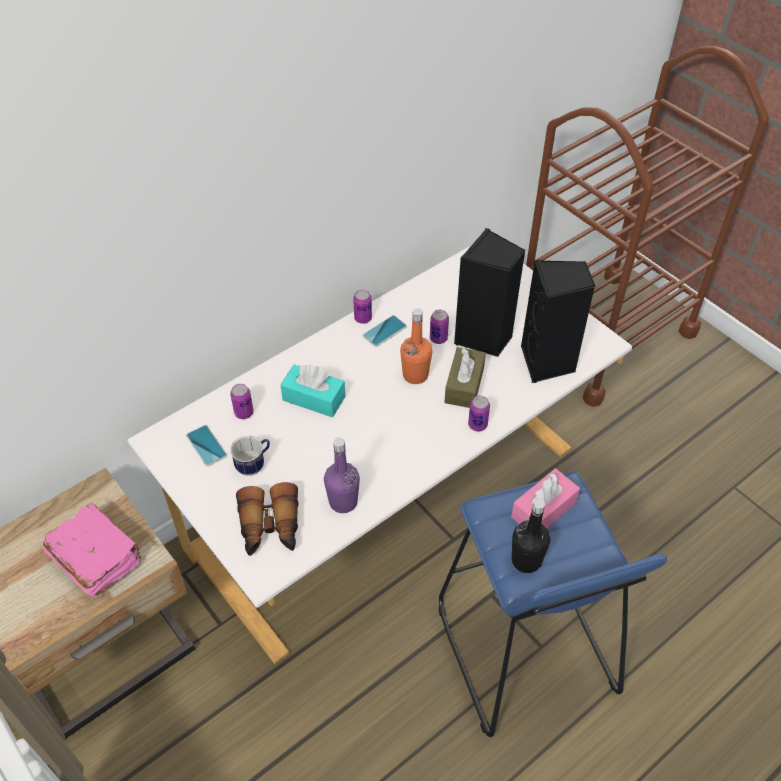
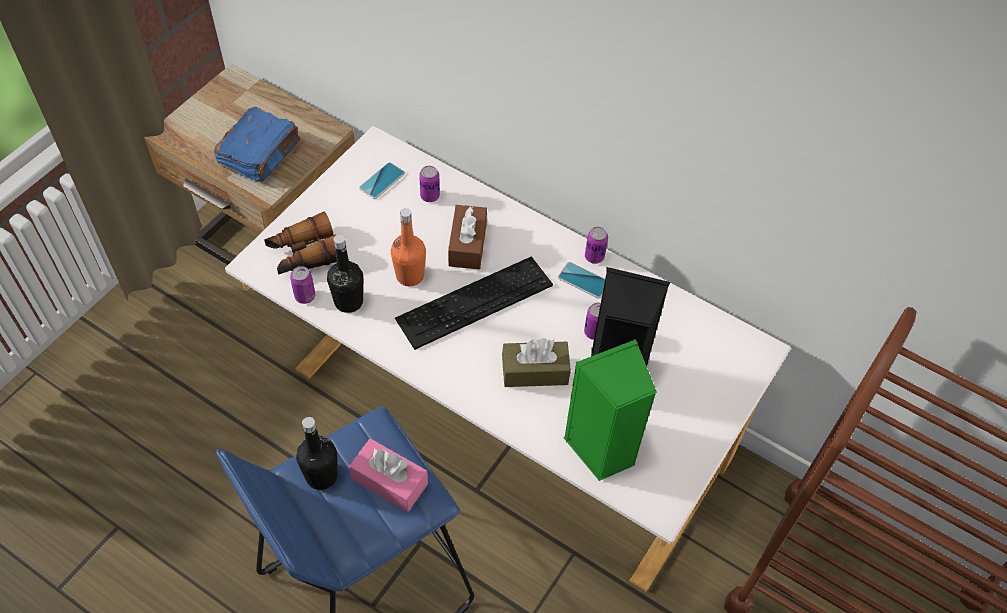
camera: 70 degrees right, 5 degrees up
pink book [43,503,141,597] -> blue book [213,107,300,182]
mug [230,436,270,476] -> none
turquoise tissue box [280,364,345,417] -> brown tissue box [448,205,487,269]
purple bottle [324,438,360,513] -> black bottle [327,235,363,313]
orange bottle [400,308,432,384] -> orange bottle moved to [391,208,426,286]
can [468,396,490,431] -> can moved to [290,266,315,304]
black speaker [521,259,595,383] -> green speaker [563,339,657,481]
none -> keyboard [395,256,553,350]

